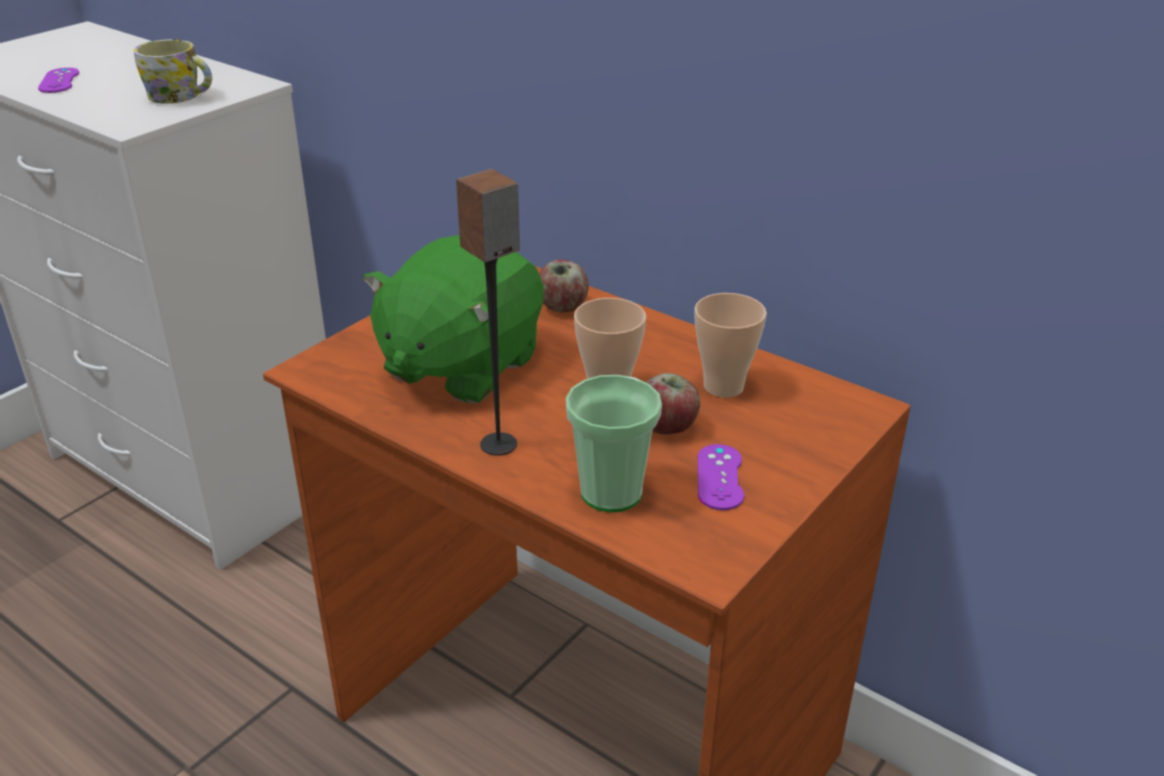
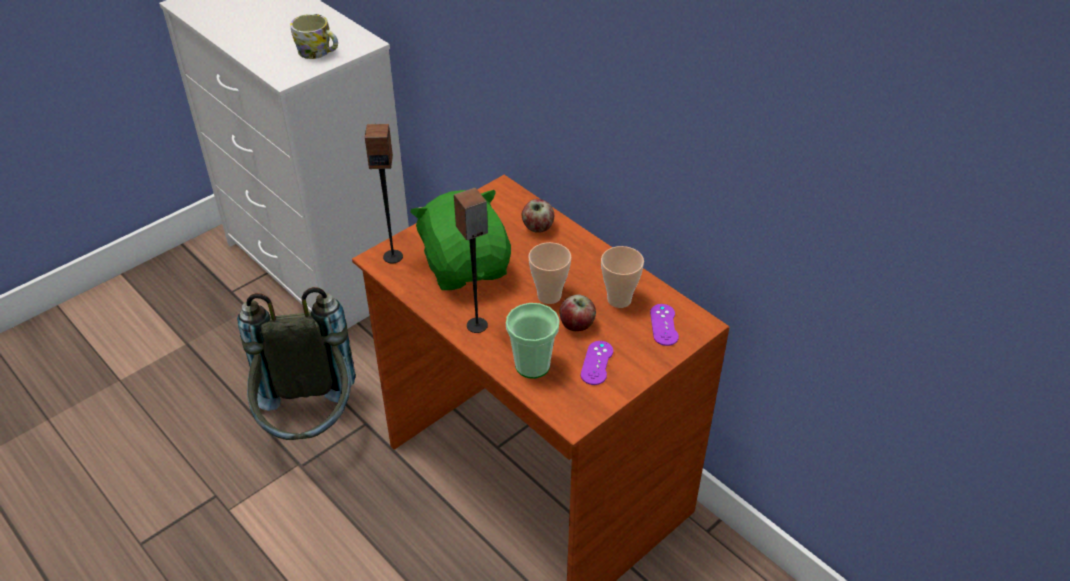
camera: 10 degrees right, 10 degrees up
purple game controller [38,68,79,93] -> purple game controller moved to [650,304,679,346]
green plush toy [363,235,543,404] -> green plush toy turned 120 degrees clockwise [410,190,511,290]
none -> grey backpack [237,287,355,440]
none -> speaker [365,124,403,263]

